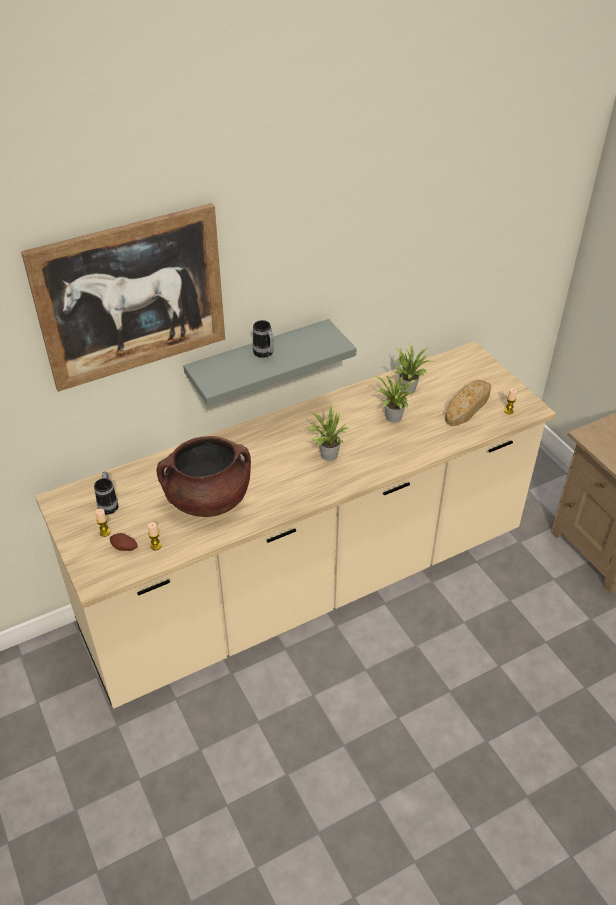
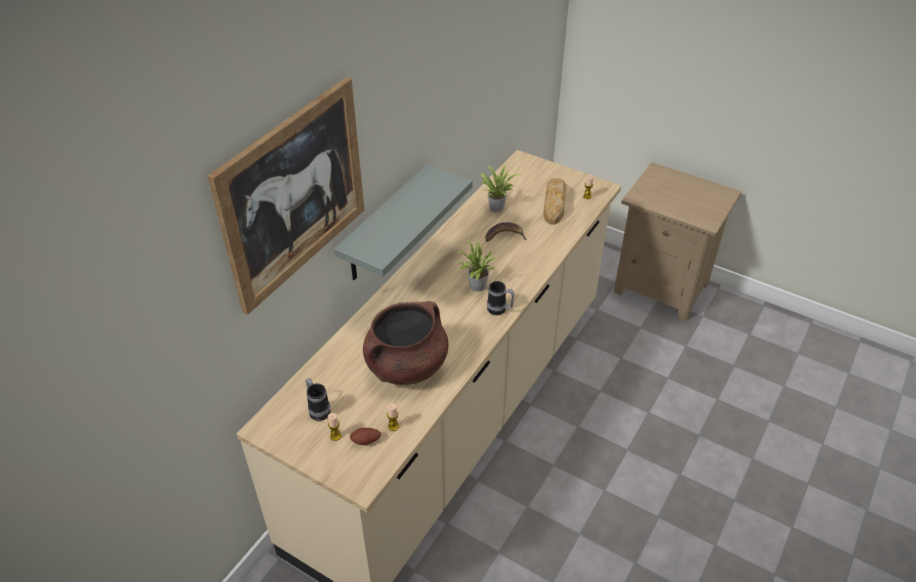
camera: 30 degrees left, 0 degrees up
mug [253,320,274,358] -> mug moved to [487,281,514,315]
potted plant [375,376,416,423] -> banana [485,222,527,242]

